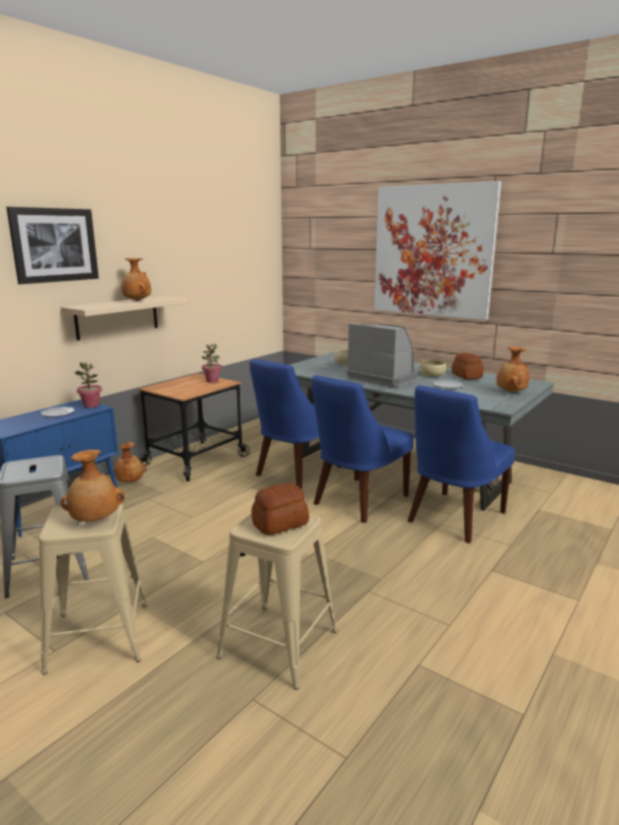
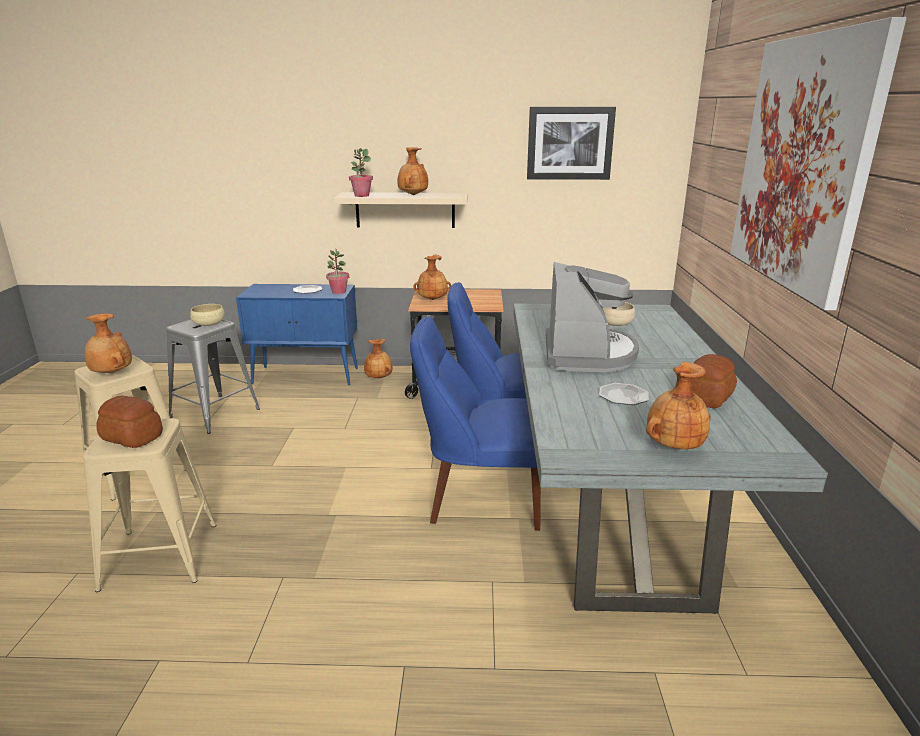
camera: 55 degrees right, 5 degrees up
picture [6,207,99,284] -> picture moved to [527,107,616,180]
potted plant [202,344,222,383] -> potted plant moved to [349,148,373,197]
blue chair [408,385,515,543] -> none
beige bowl [419,360,447,377] -> beige bowl moved to [190,304,225,326]
none -> brown vase [413,255,451,300]

